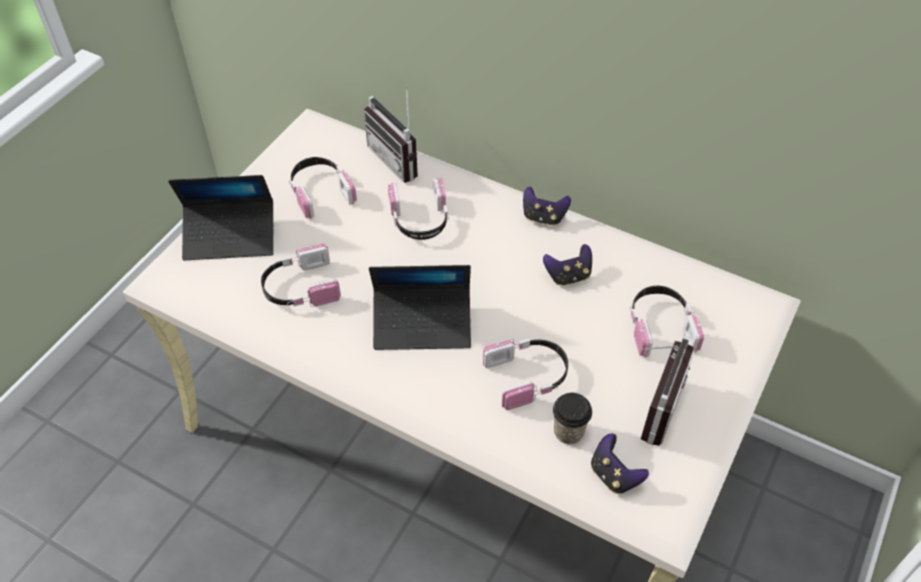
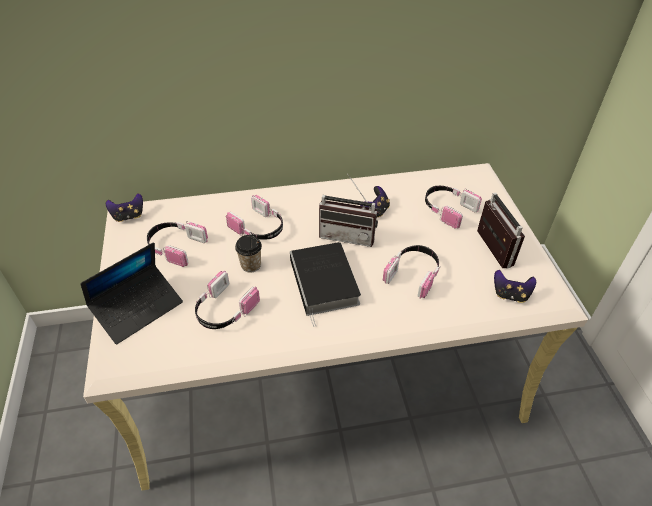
camera: 40 degrees left, 5 degrees down
radio [364,85,418,183] -> radio moved to [319,174,378,247]
laptop [369,265,471,350] -> book [290,242,361,327]
game controller [523,187,571,226] -> game controller moved to [106,193,143,222]
cup [553,393,592,444] -> cup moved to [235,235,262,273]

